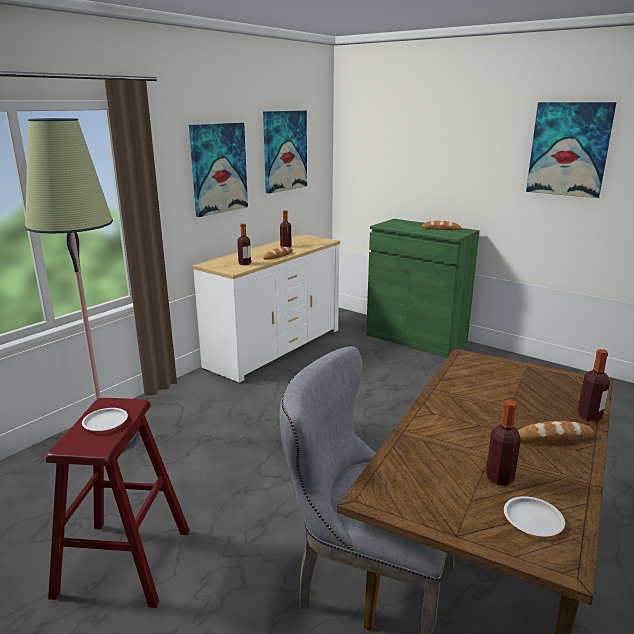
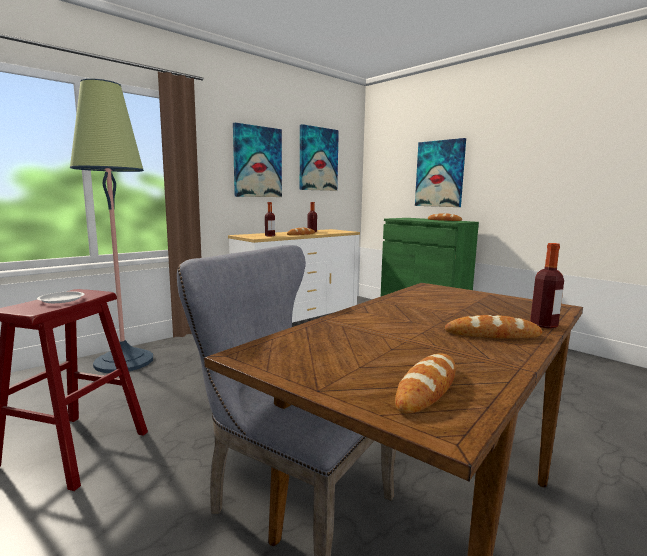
camera: 10 degrees right, 10 degrees down
bottle [486,400,521,486] -> none
white plate [504,496,565,536] -> bread [395,354,456,414]
picture [526,102,617,198] -> picture moved to [415,138,466,207]

